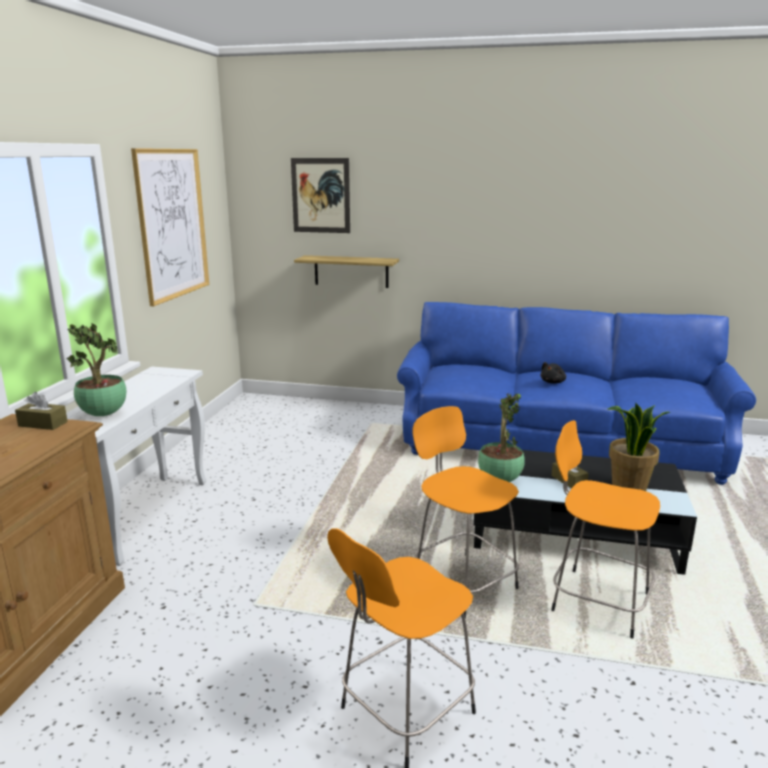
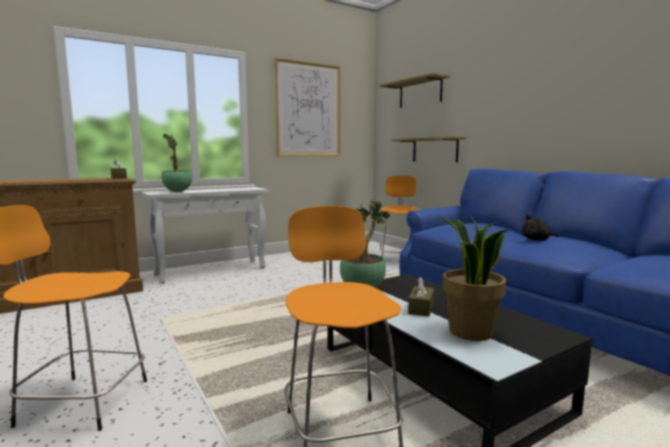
camera: 45 degrees right, 10 degrees down
picture [291,158,350,233] -> shelf [379,73,450,108]
orange stool [412,406,519,618] -> orange stool moved to [380,175,420,257]

